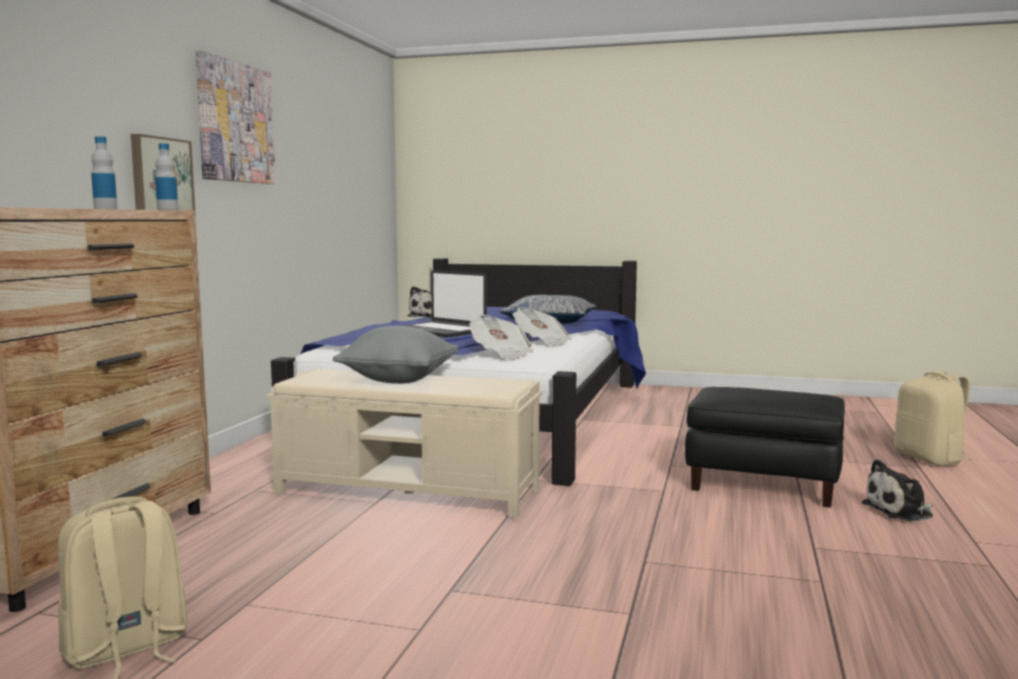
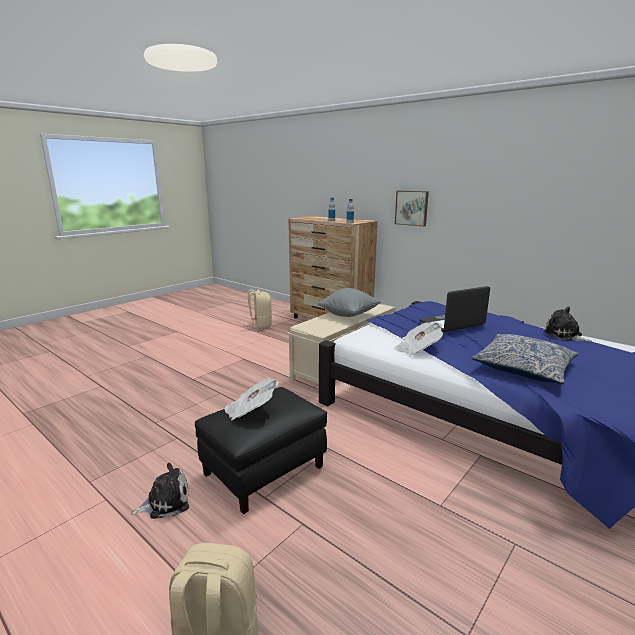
camera: 115 degrees right, 10 degrees up
picture [196,50,276,184] -> none
newspaper [469,315,534,360] -> newspaper moved to [224,378,279,420]
plush toy [861,459,933,521] -> plush toy turned 60 degrees clockwise [131,463,189,519]

